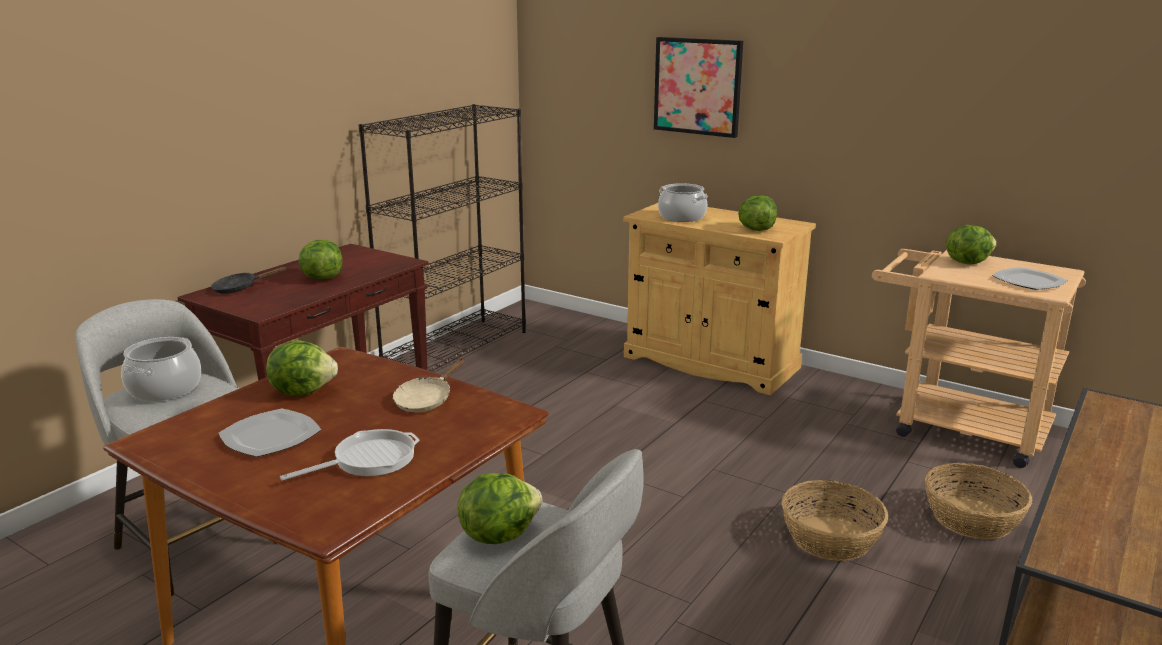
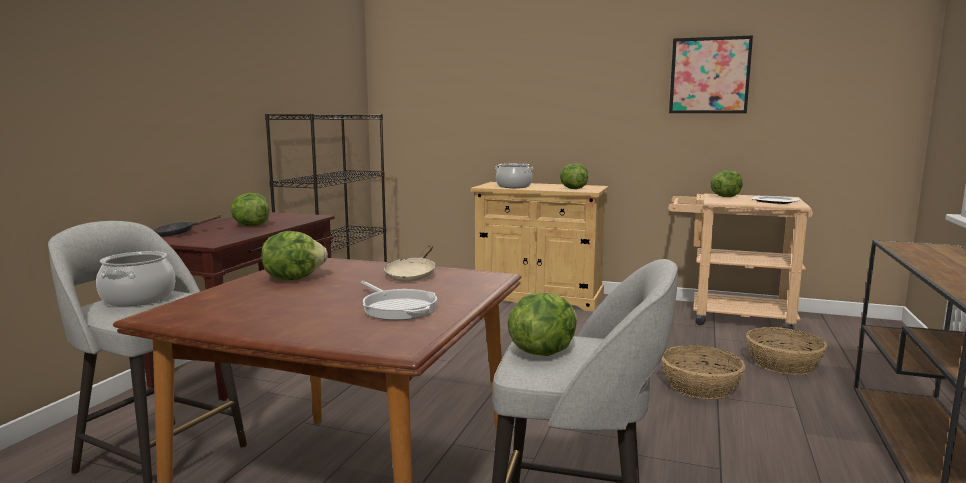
camera: 15 degrees left, 10 degrees down
plate [219,408,321,457] -> none
frying pan [280,429,420,481] -> frying pan turned 105 degrees clockwise [361,281,437,320]
picture [654,37,743,138] -> picture moved to [669,35,753,113]

